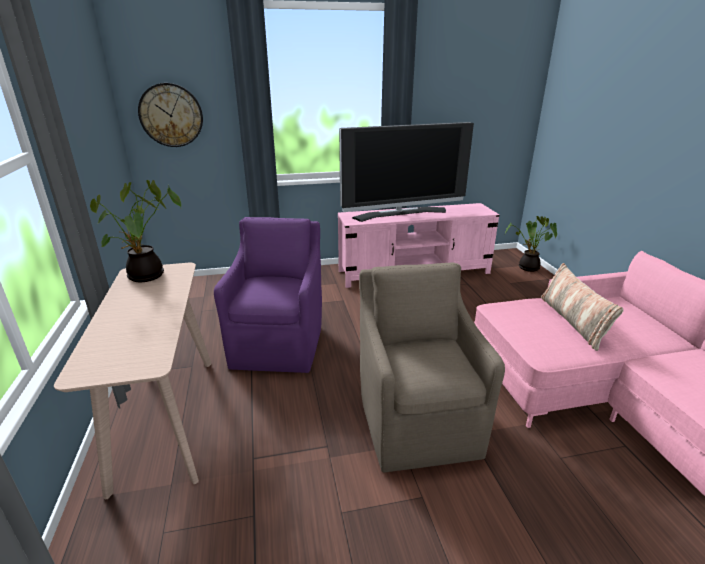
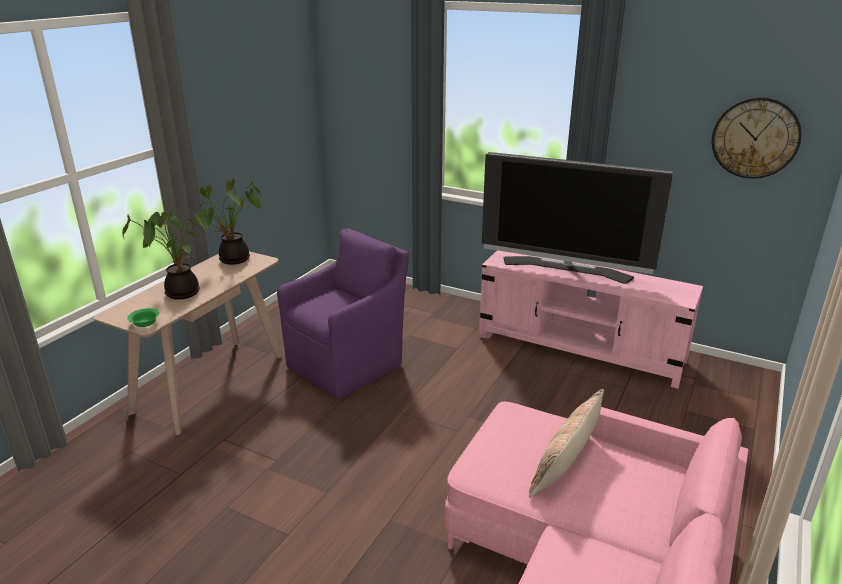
camera: 40 degrees right, 0 degrees up
wall clock [138,83,203,147] -> wall clock moved to [712,97,801,179]
brown armchair [359,262,505,472] -> none
potted plant [505,216,557,272] -> potted plant moved to [122,211,207,300]
none -> green bowl [127,308,159,327]

